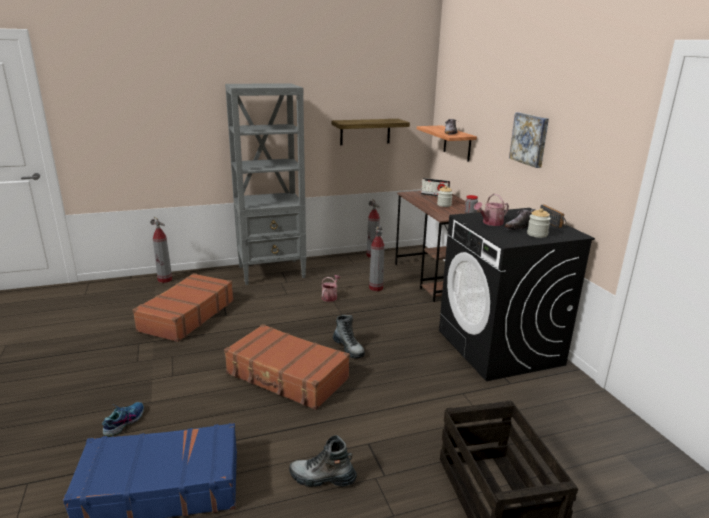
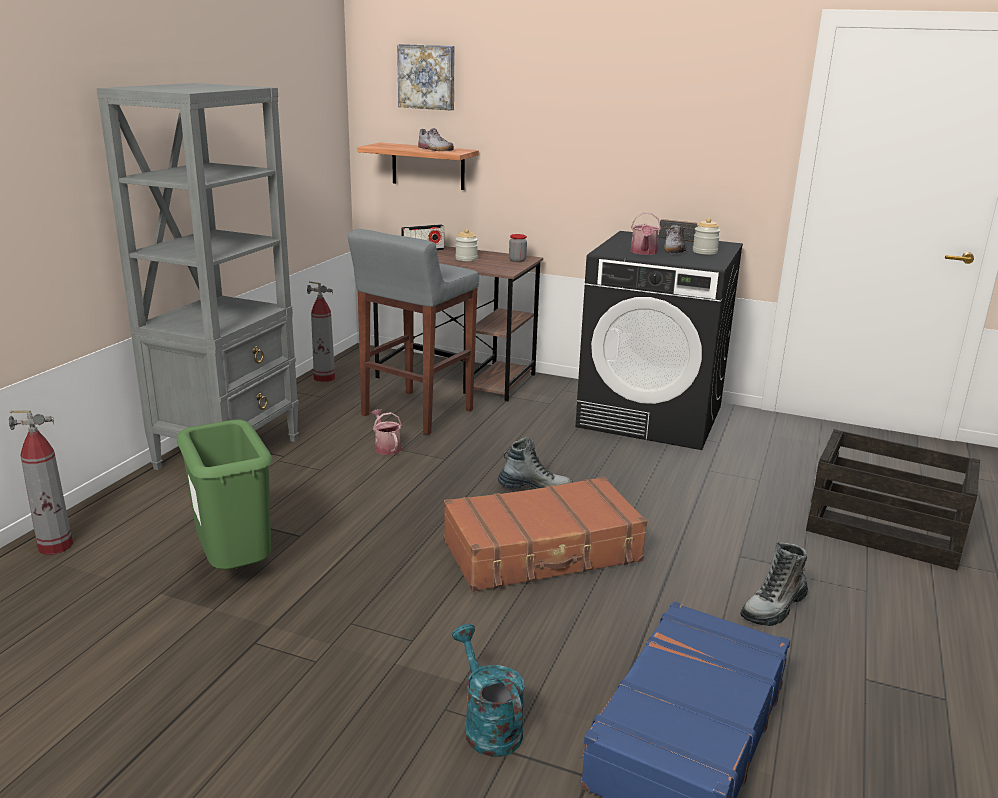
camera: 50 degrees left, 0 degrees up
shoe [102,402,144,437] -> turquoise watering can [452,624,525,757]
brown suitcase [133,273,234,342] -> green trash can [177,419,273,569]
shelf [332,119,410,145] -> none
fire extinguisher [369,226,384,291] -> grey stool [348,229,479,435]
picture [509,113,549,168] -> picture moved to [397,44,455,110]

